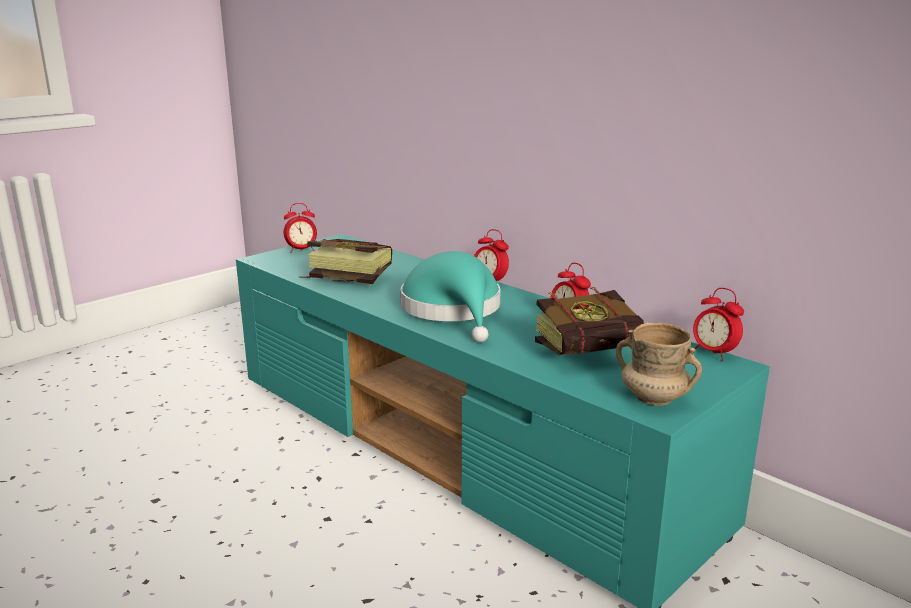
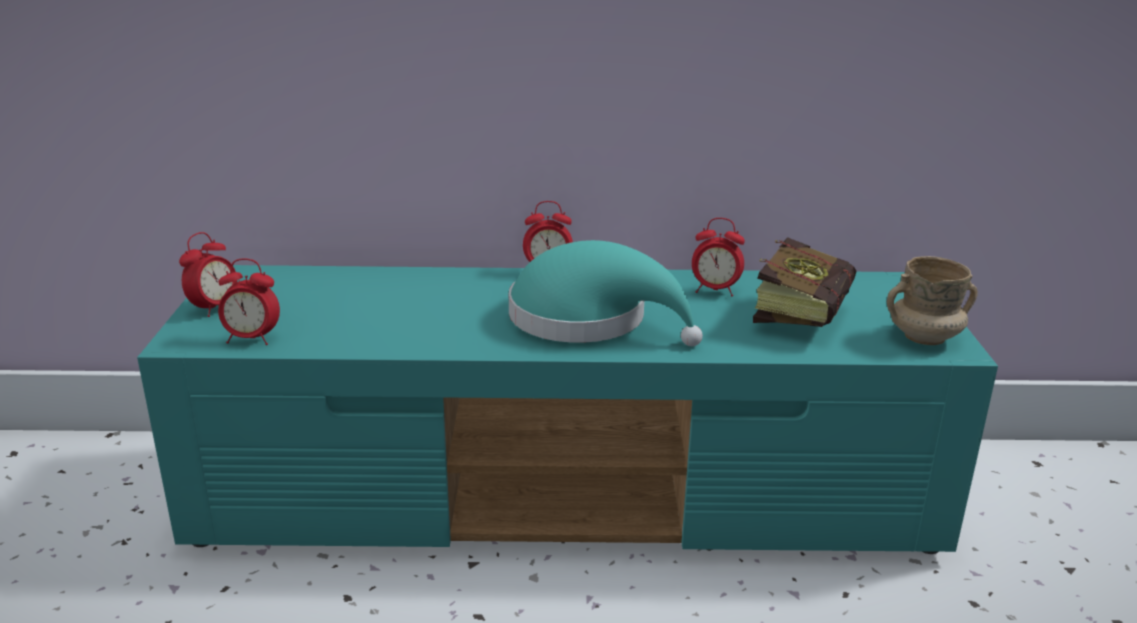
camera: 45 degrees left, 5 degrees up
book [299,239,392,284] -> none
alarm clock [693,288,744,361] -> alarm clock moved to [218,258,280,345]

